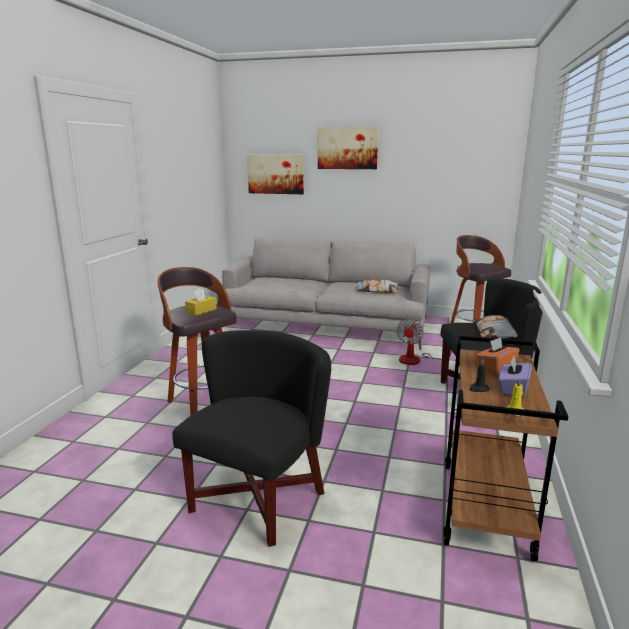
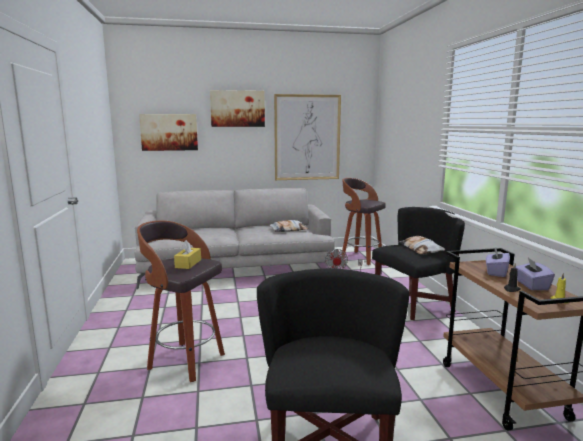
camera: 25 degrees left, 5 degrees down
orange tissue box [476,337,520,375] -> purple tissue box [486,248,510,277]
none -> picture [274,94,341,180]

